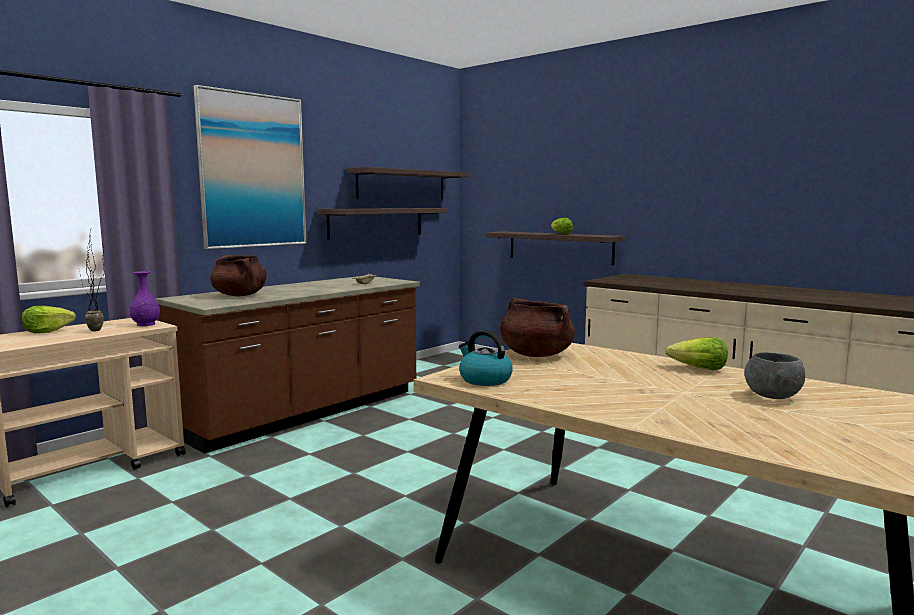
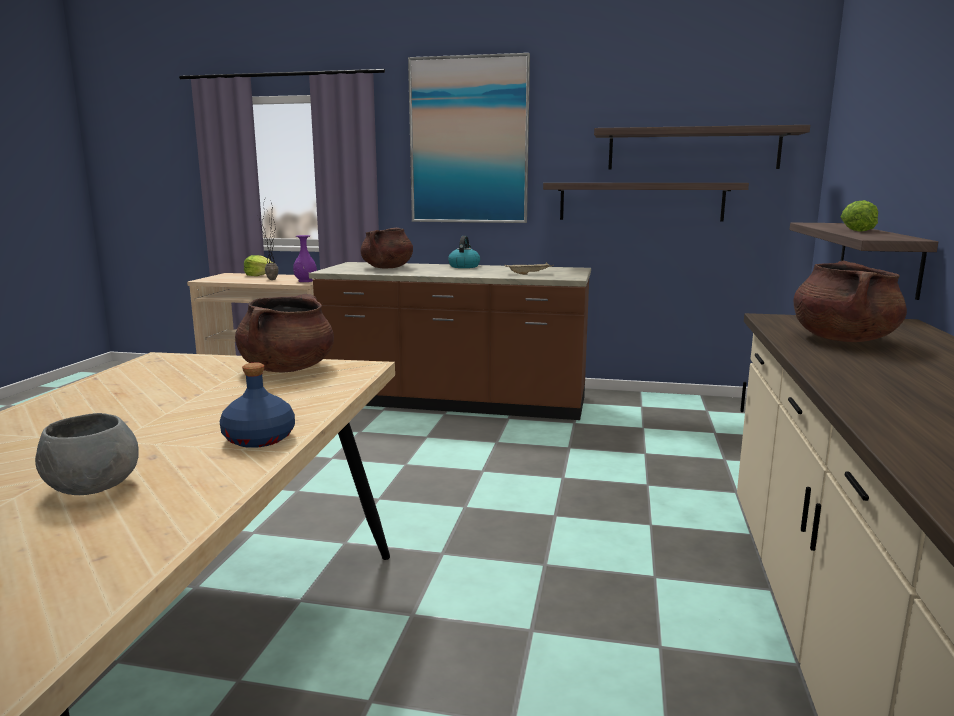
camera: 60 degrees right, 5 degrees up
kettle [459,330,513,386] -> kettle moved to [448,236,480,268]
lettuce [665,338,728,370] -> blue bottle [219,363,295,448]
none -> brown cooking pot [793,261,907,342]

